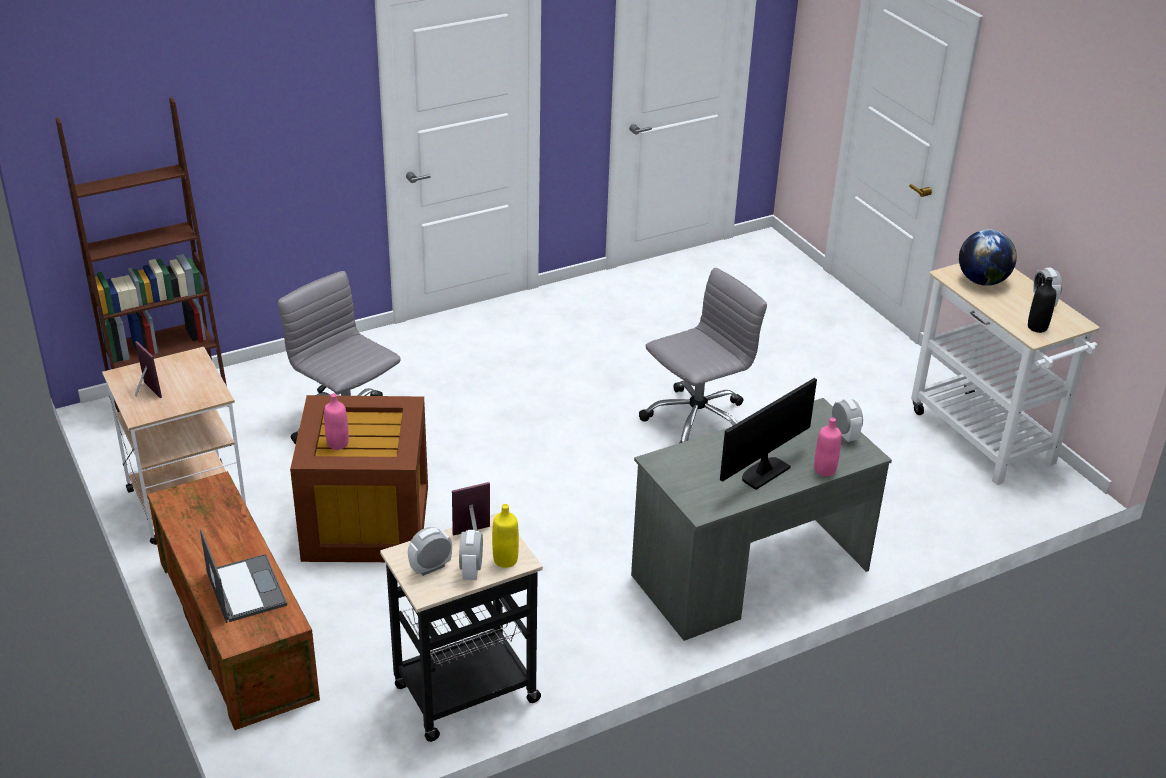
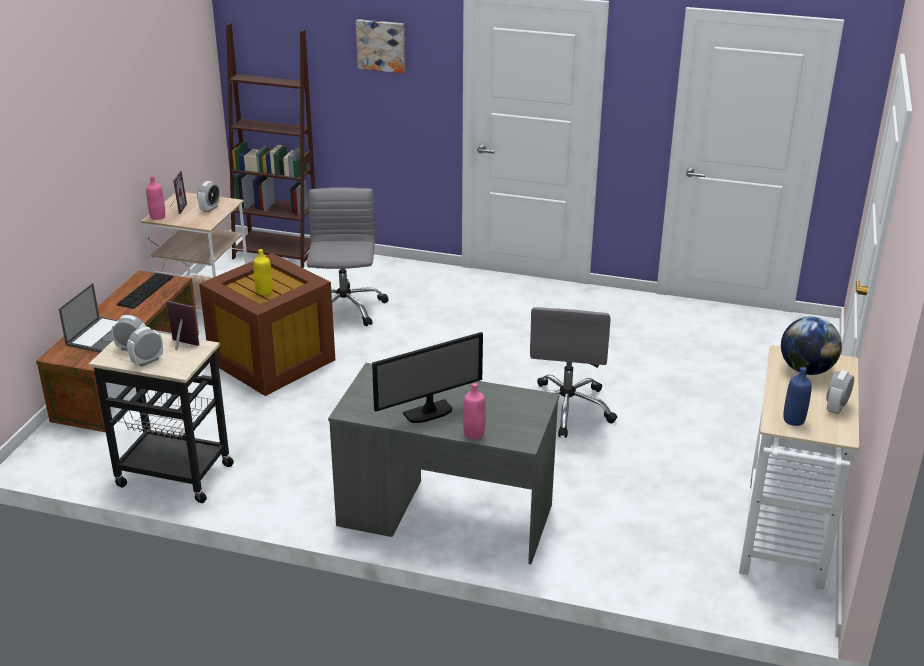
camera: 45 degrees right, 5 degrees down
pink bottle [324,393,349,450] -> pink bottle moved to [146,176,165,220]
yellow bottle [492,504,519,568] -> yellow bottle moved to [253,249,273,295]
grey office chair [639,268,767,443] -> grey office chair turned 90 degrees clockwise [530,307,617,438]
monitor [720,378,817,490] -> monitor turned 150 degrees clockwise [372,332,483,423]
alarm clock [832,398,863,442] -> alarm clock moved to [197,181,220,212]
black bottle [1028,277,1056,333] -> blue bottle [783,367,812,426]
none -> keyboard [116,273,173,309]
none -> picture [356,19,405,73]

